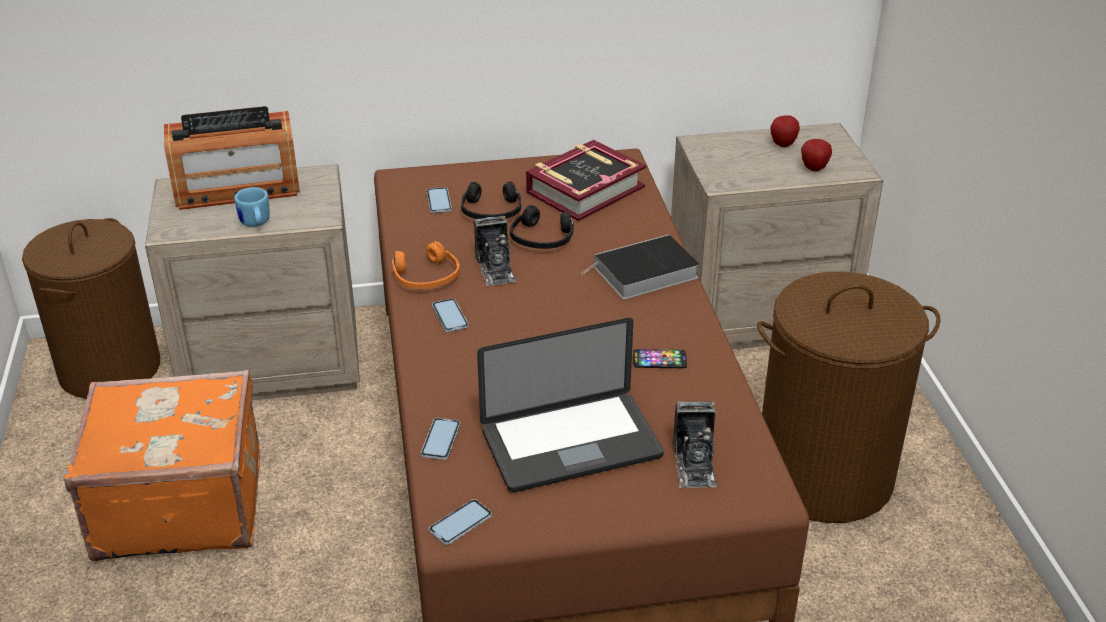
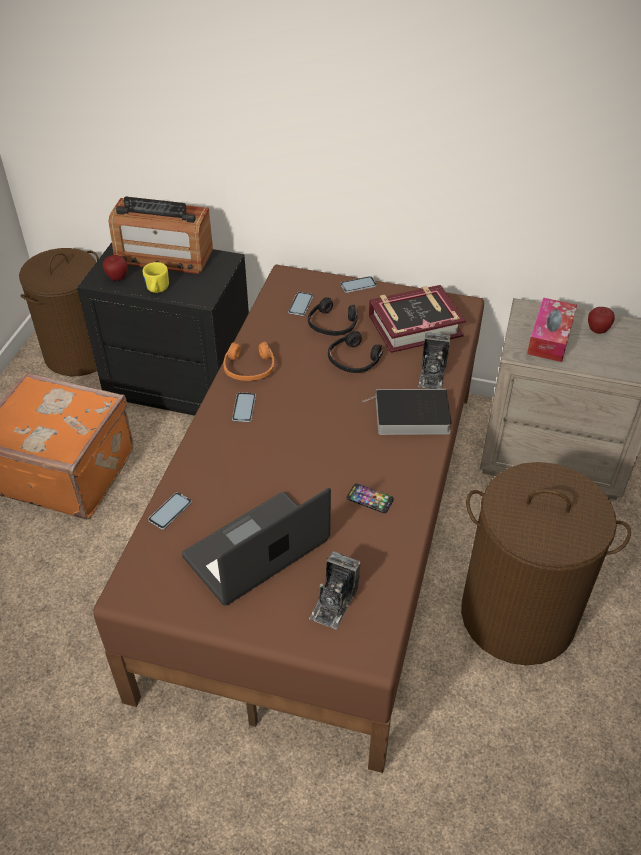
camera: 25 degrees right, 10 degrees up
beige nightstand [145,164,360,401] -> black nightstand [77,242,249,416]
blue mug [234,187,270,227] -> yellow mug [143,262,169,293]
phone [429,499,492,545] -> phone moved to [340,276,377,293]
camera [474,216,516,286] -> camera moved to [418,332,451,389]
laptop [477,318,664,492] -> laptop turned 135 degrees clockwise [182,488,331,606]
apple [801,139,832,171] -> apple moved to [103,255,128,281]
none -> tissue box [527,298,577,362]

